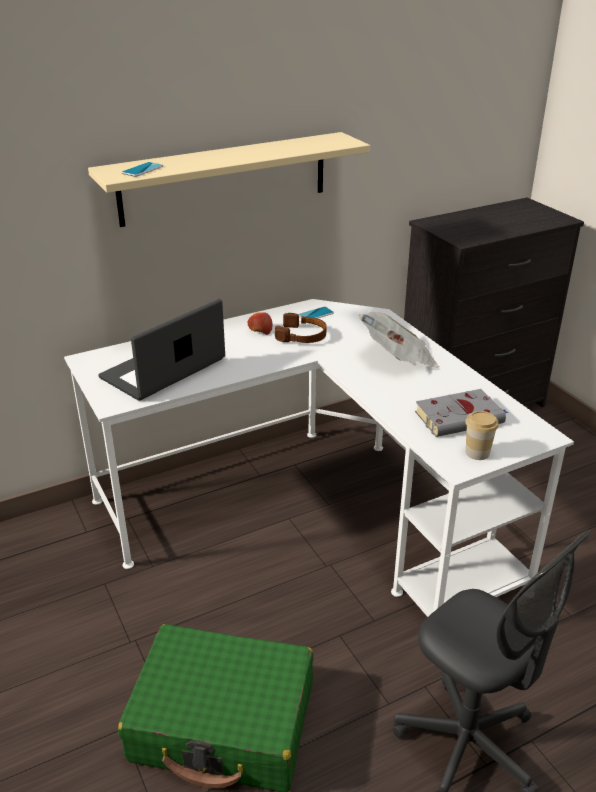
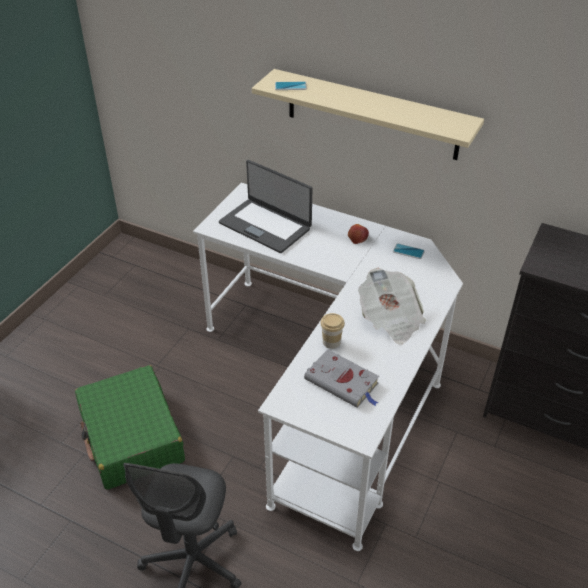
camera: 55 degrees right, 10 degrees up
laptop [98,299,225,401] -> laptop turned 150 degrees counterclockwise [219,160,312,253]
brown headphones [275,313,326,343] -> none
cup [466,411,499,460] -> cup moved to [320,313,345,349]

